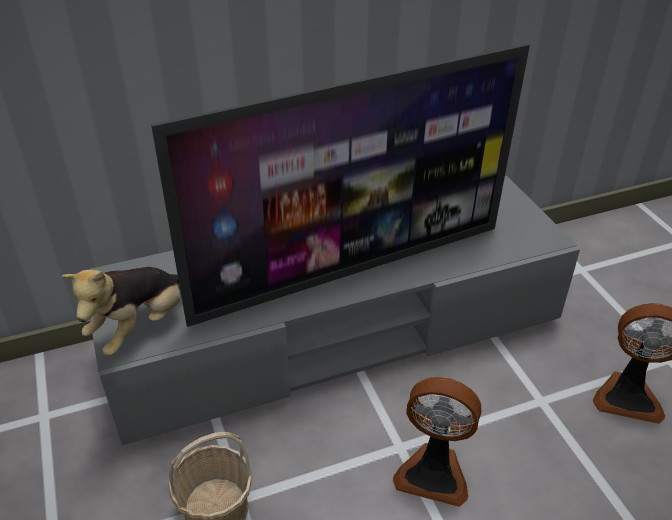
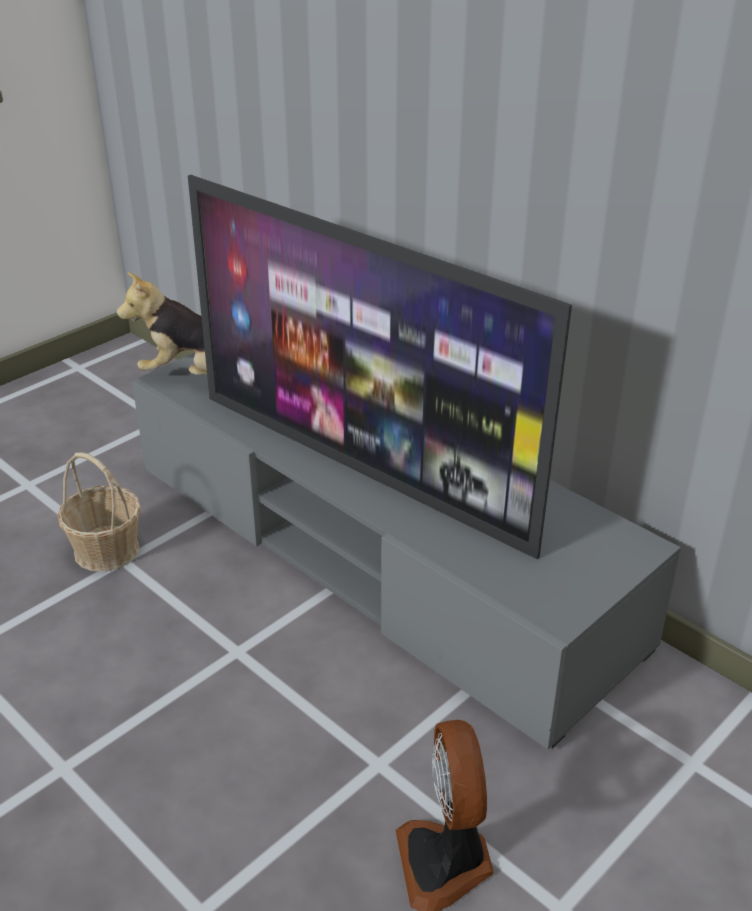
camera: 65 degrees right, 5 degrees down
fan [393,377,481,507] -> none

